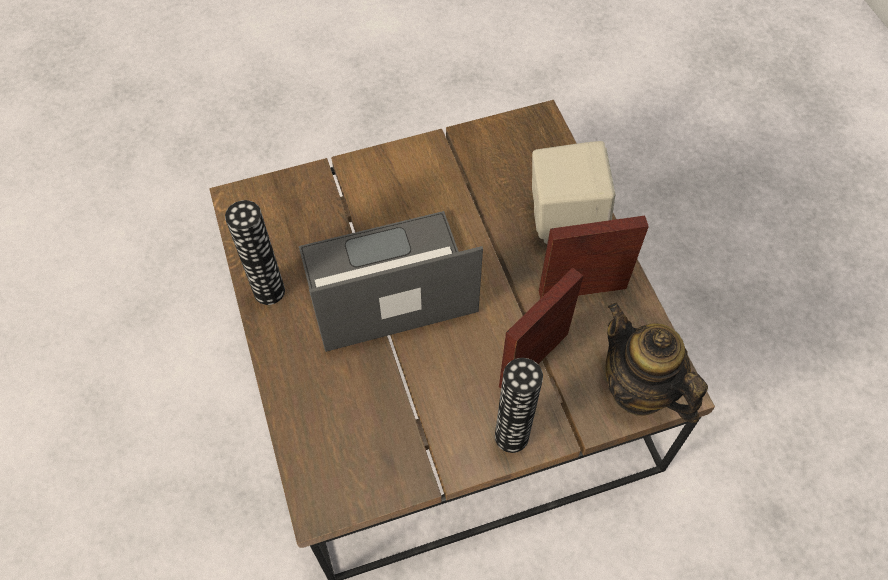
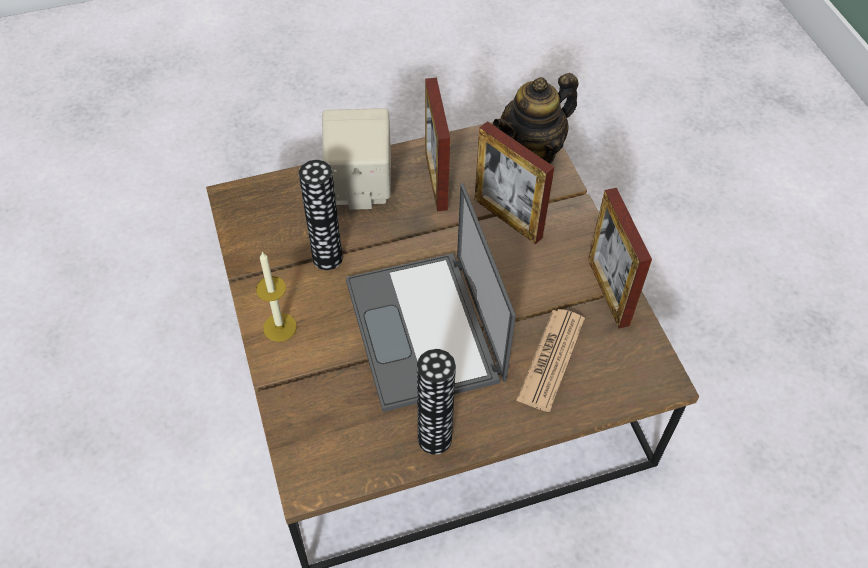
camera: 90 degrees left, 5 degrees down
vase [495,358,543,453] -> vase moved to [299,160,343,270]
none -> candle [256,252,297,342]
none -> newspaper [516,309,585,412]
none -> picture frame [588,188,652,329]

